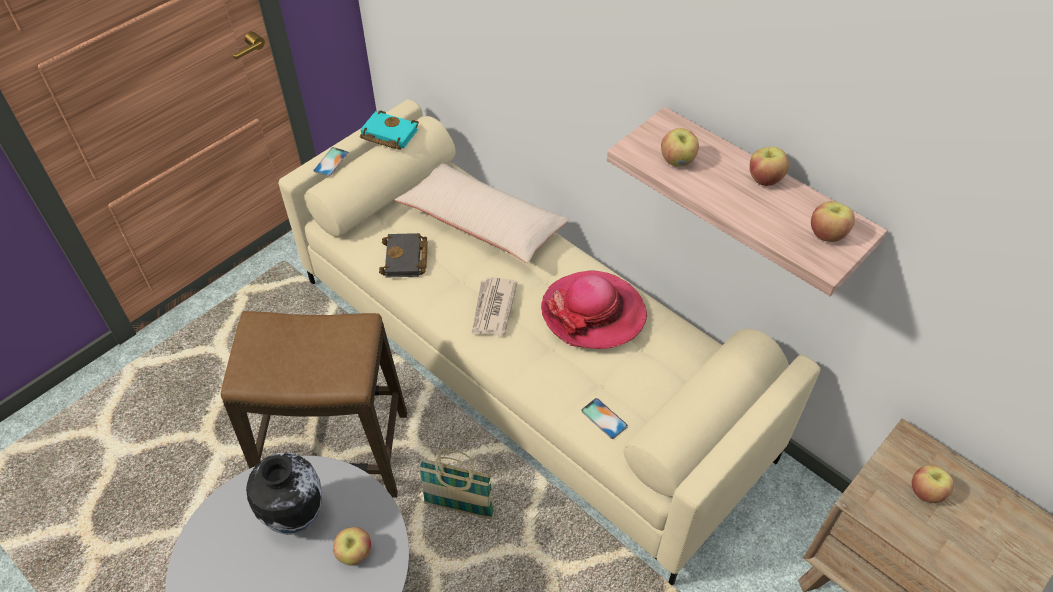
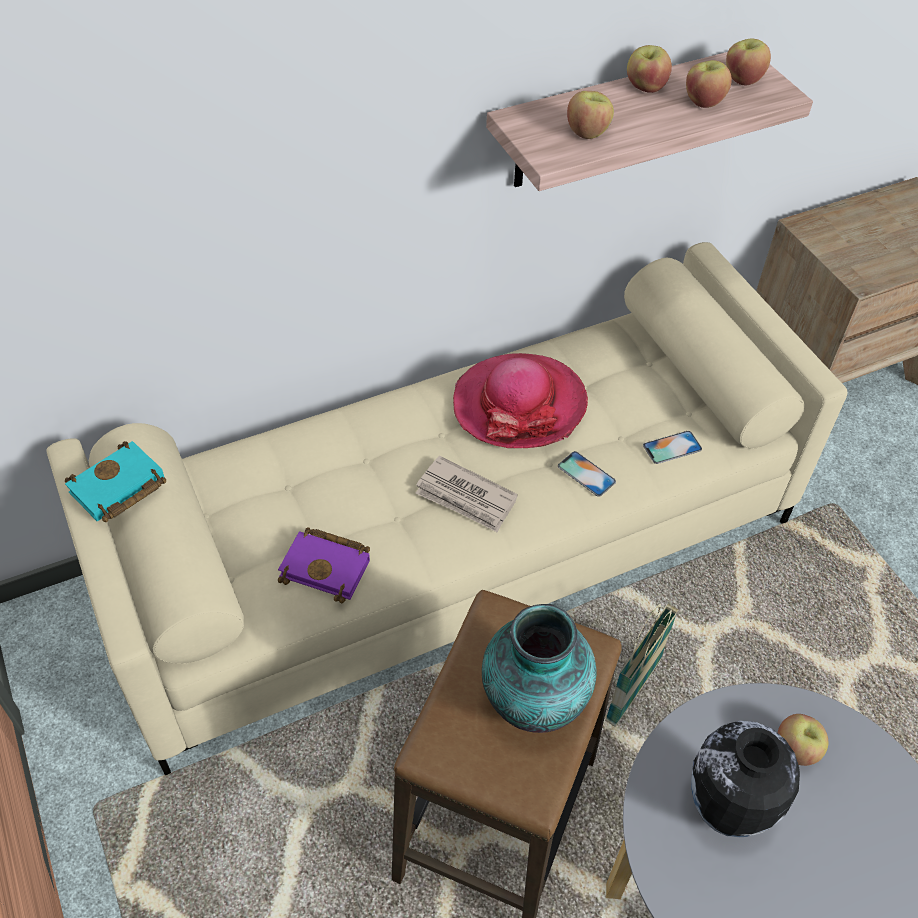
camera: 70 degrees left, 0 degrees up
phone [313,147,349,176] -> phone moved to [558,451,616,496]
black book [379,233,428,277] -> purple book [278,527,370,603]
beige pillow [395,163,569,263] -> none
apple [912,465,954,503] -> apple moved to [686,60,732,108]
none -> vase [482,604,597,733]

